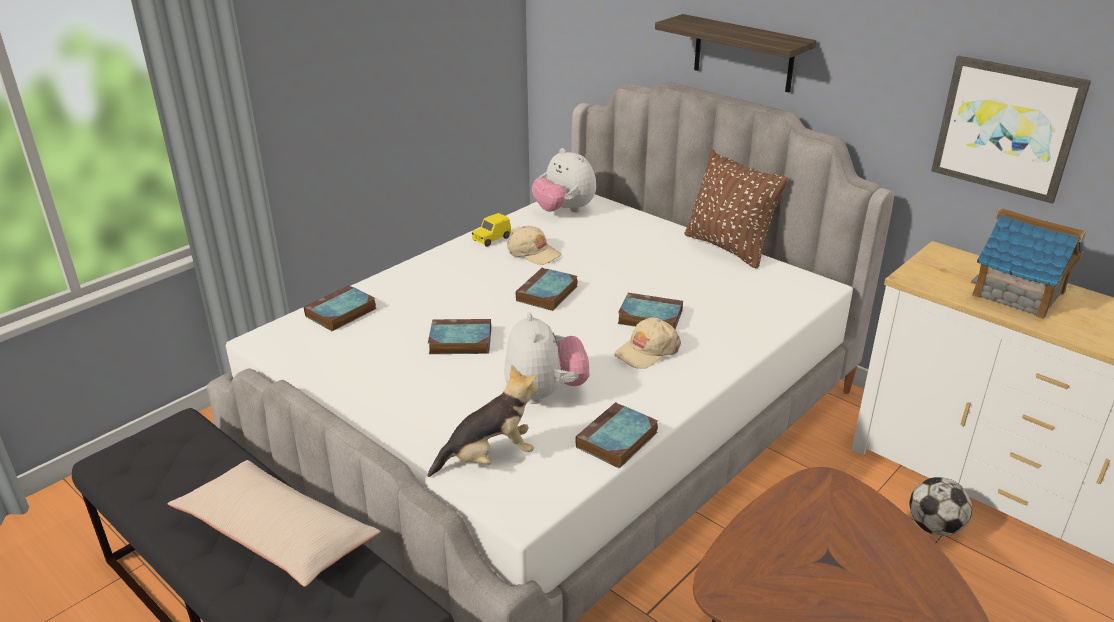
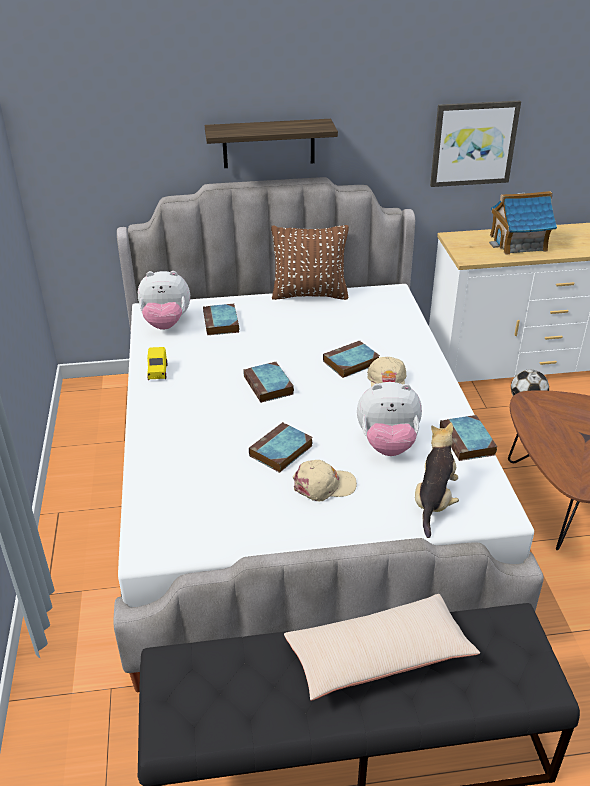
camera: 50 degrees left, 5 degrees up
book [304,285,377,331] -> book moved to [203,304,239,335]
plush toy [504,312,589,404] -> plush toy turned 150 degrees clockwise [357,382,422,456]
beige cap [507,226,562,265] -> beige cap moved to [292,460,357,502]

